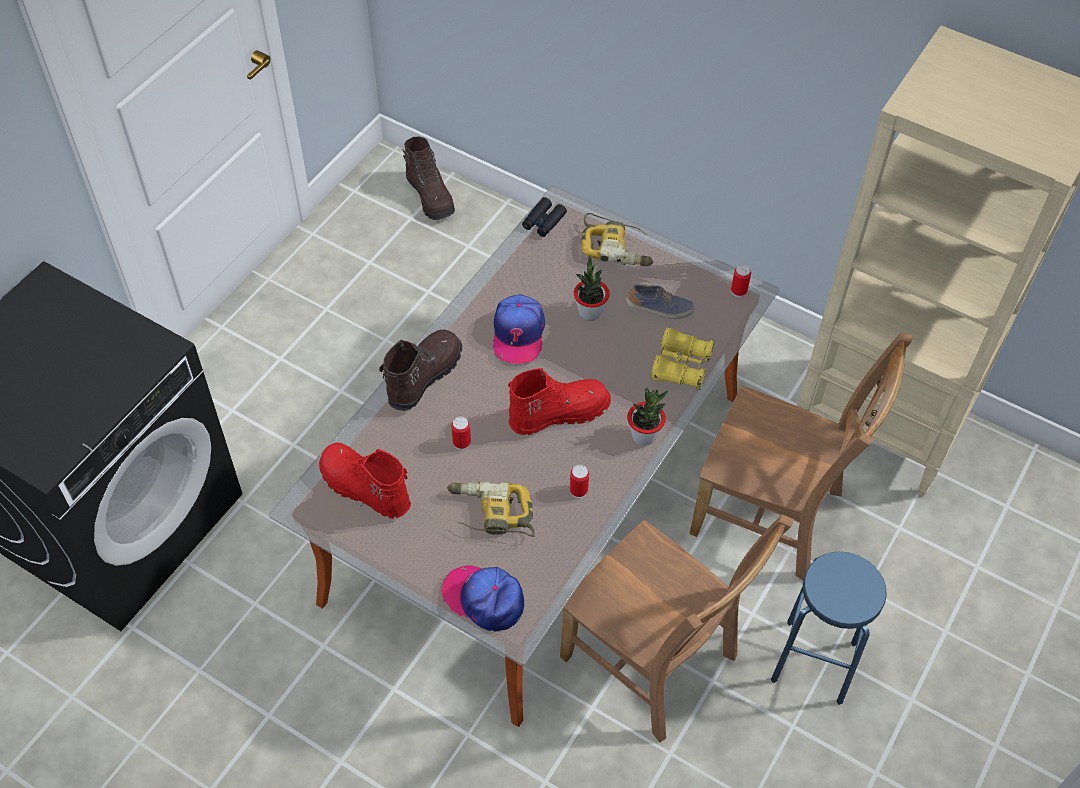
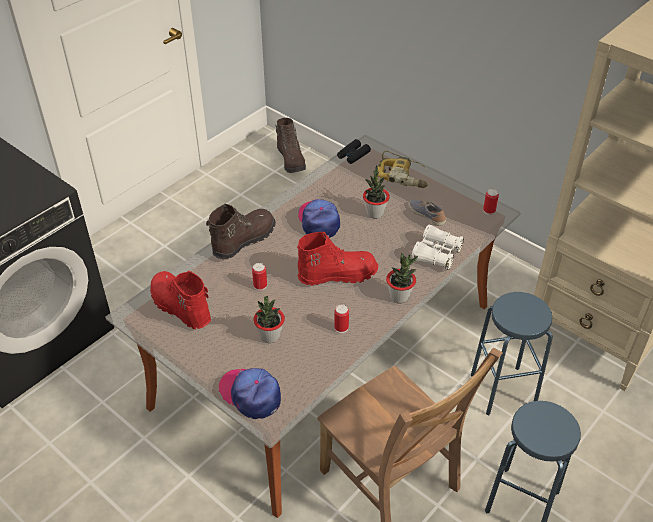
camera: 10 degrees right, 10 degrees down
power drill [447,481,535,537] -> potted plant [253,296,285,343]
cap [493,294,545,364] -> cap turned 150 degrees clockwise [298,199,340,238]
shoe [626,284,695,319] -> shoe turned 135 degrees counterclockwise [408,199,447,226]
yellow binoculars [651,327,714,390] -> white binoculars [411,225,464,270]
brown chair [689,333,912,580] -> blue stool [471,292,553,416]

